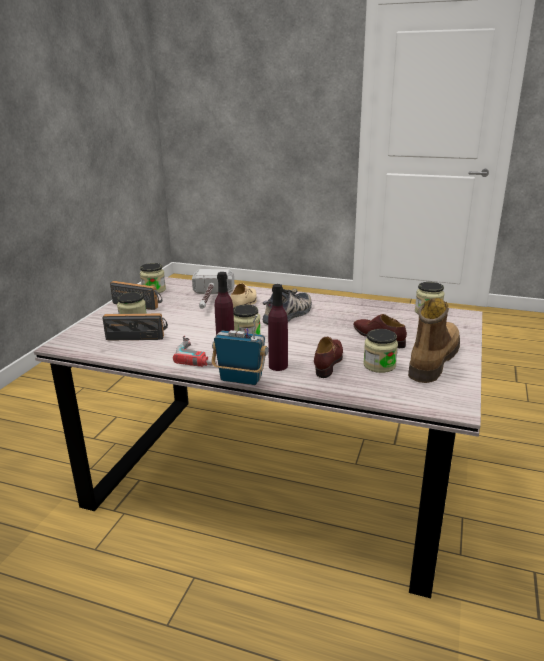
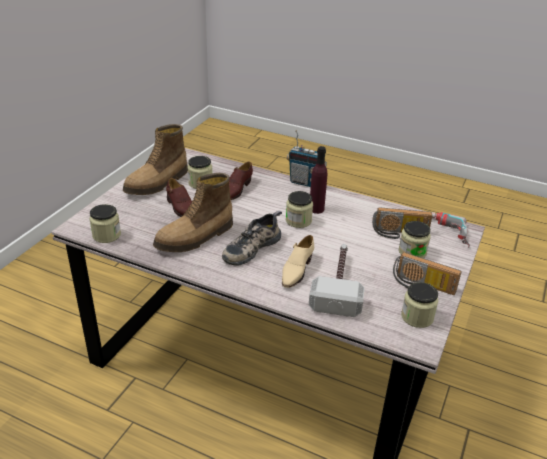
camera: 175 degrees left, 10 degrees up
power drill [173,336,217,367] -> power drill moved to [432,212,470,248]
purple bottle [268,284,288,371] -> none
none -> boot [153,173,233,252]

